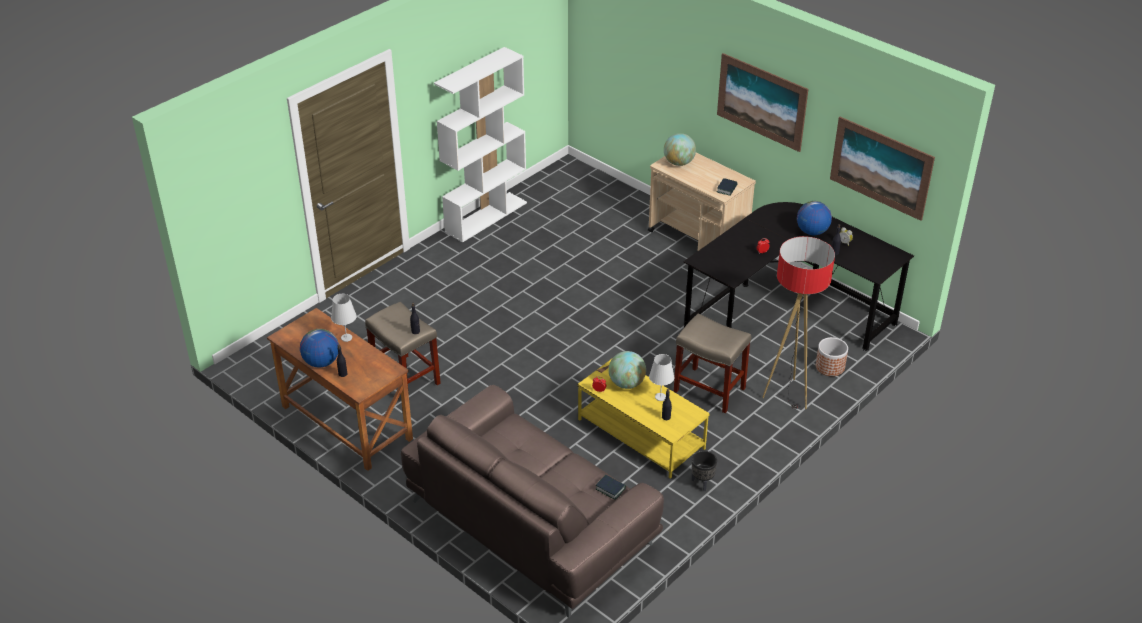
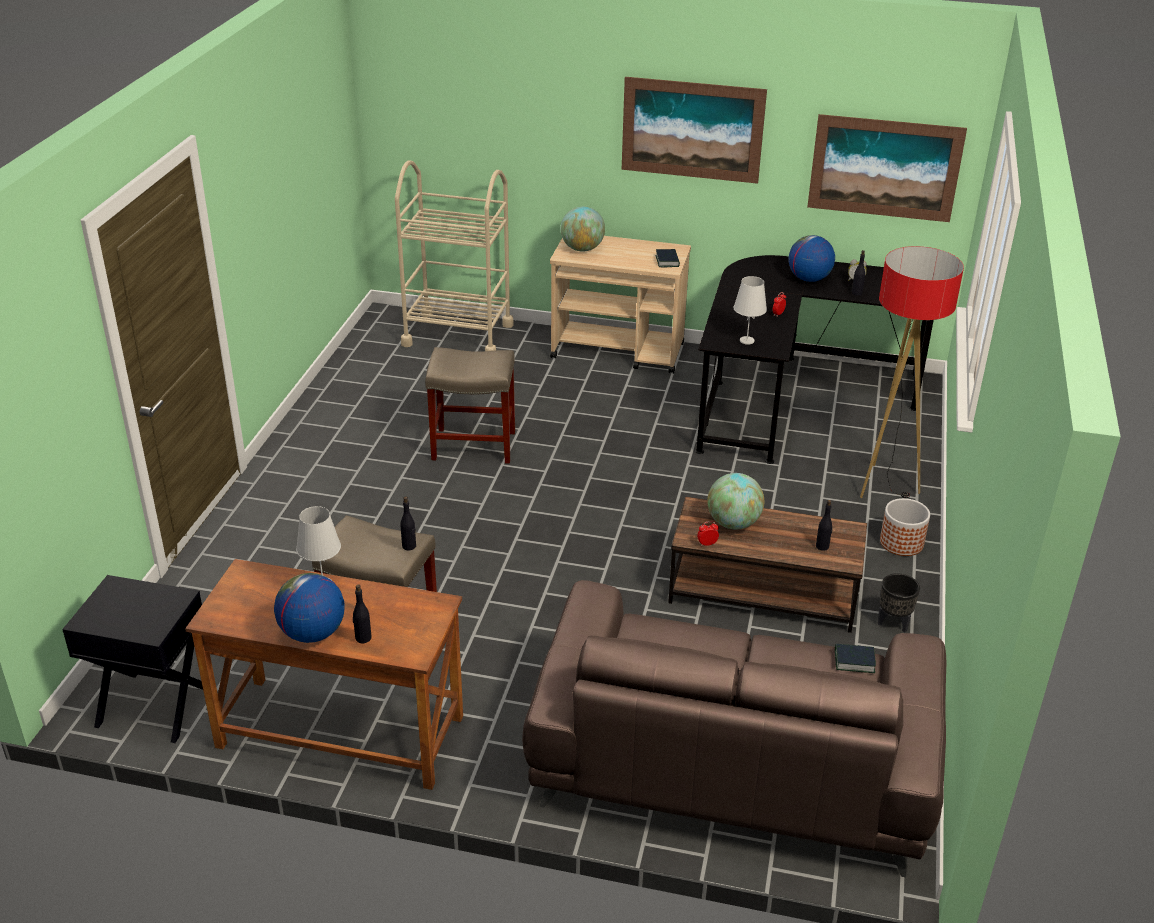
camera: 30 degrees left, 5 degrees down
white bookcase [434,47,527,243] -> none
yellow coffee table [578,359,710,479] -> brown coffee table [668,497,867,633]
white table lamp [649,354,674,401] -> white table lamp moved to [733,276,767,345]
beige stool [674,313,751,413] -> beige stool moved to [425,347,515,464]
planter [816,337,848,376] -> planter moved to [880,498,930,556]
none -> black nightstand [62,575,203,743]
none -> beige cart [395,160,514,351]

